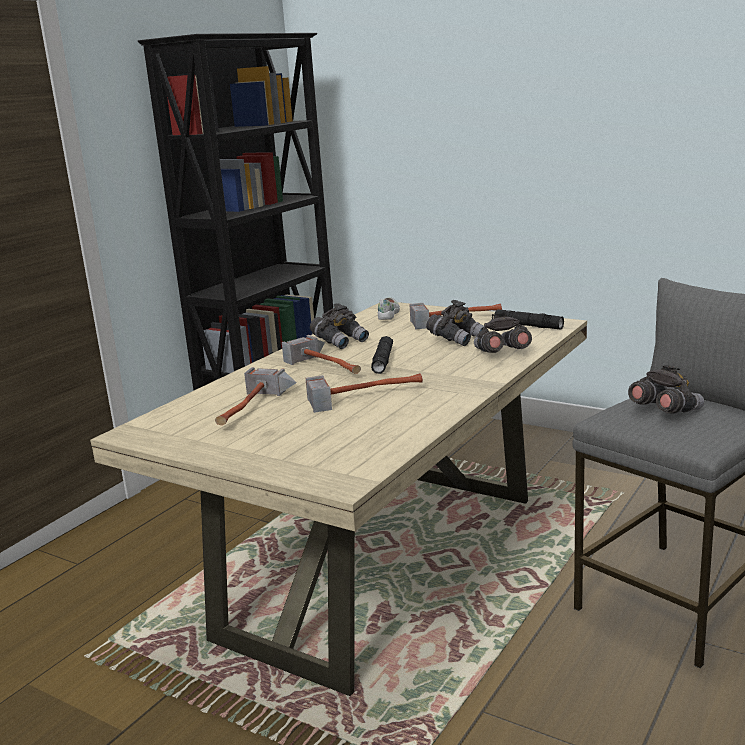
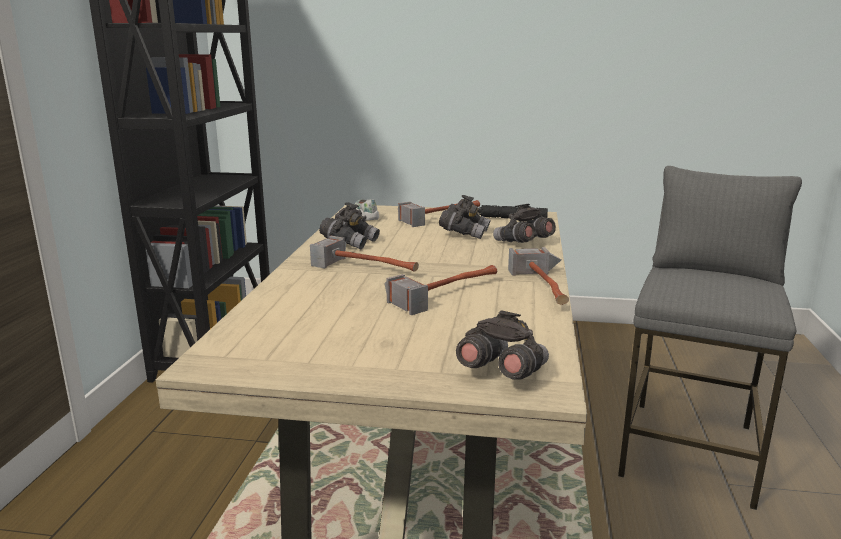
camera: 25 degrees left, 0 degrees up
hammer [215,367,297,425] -> hammer moved to [508,247,569,305]
black flashlight [371,336,393,374] -> none
grey binoculars [628,365,704,414] -> grey binoculars moved to [456,310,549,380]

